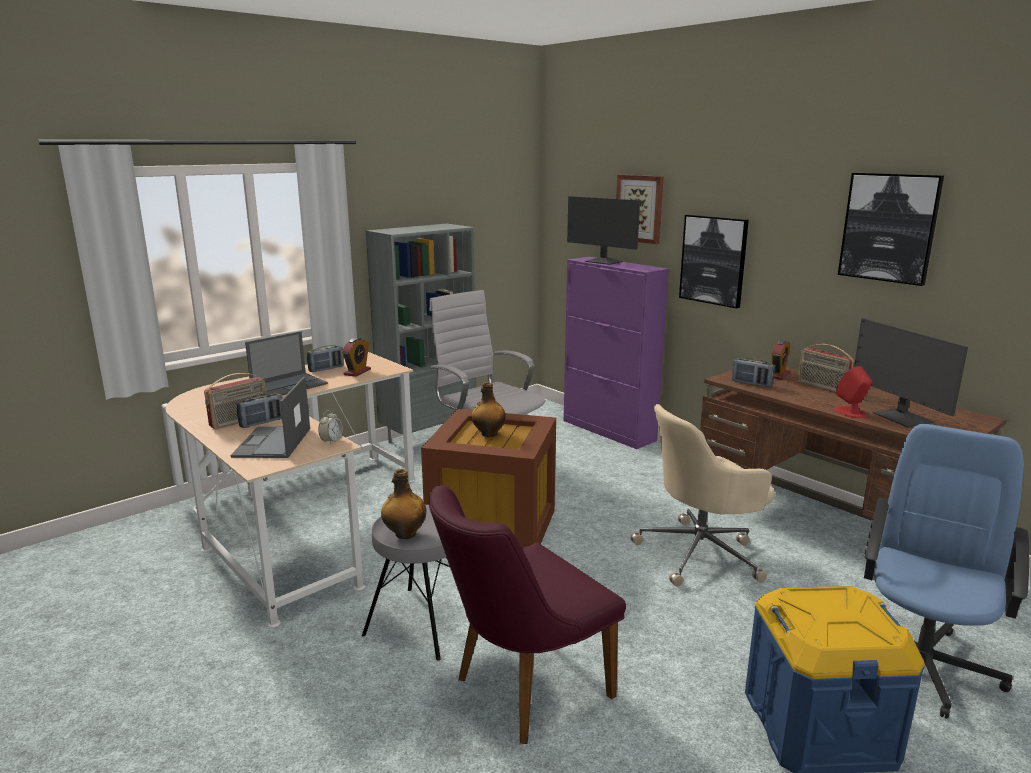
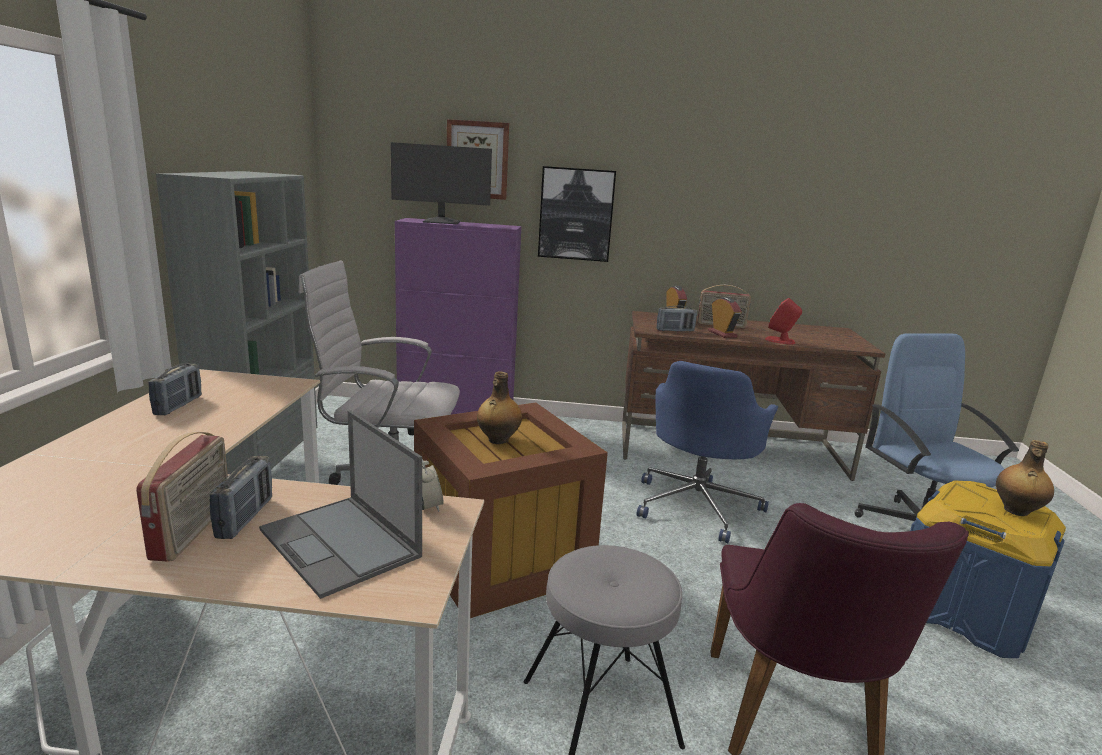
camera: 45 degrees left, 0 degrees up
laptop [245,331,328,396] -> none
alarm clock [342,338,371,377] -> alarm clock moved to [708,297,742,338]
bottle [381,469,426,539] -> bottle moved to [996,440,1054,516]
beige office chair [630,404,775,587] -> blue office chair [637,361,778,543]
picture [838,173,944,286] -> none
monitor [854,318,968,427] -> none

